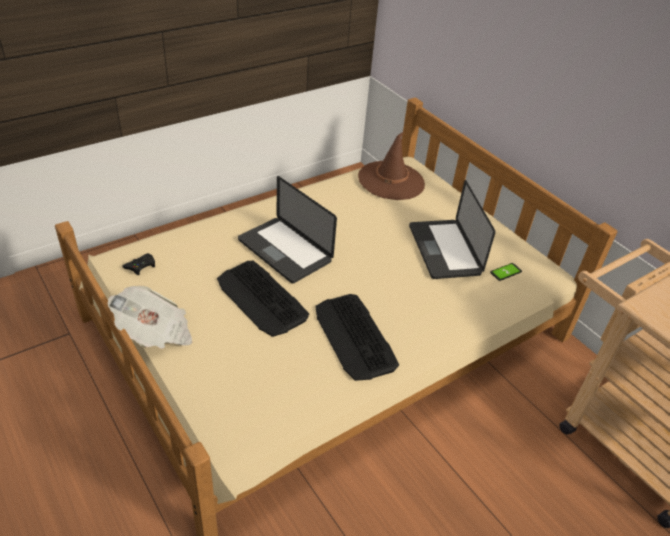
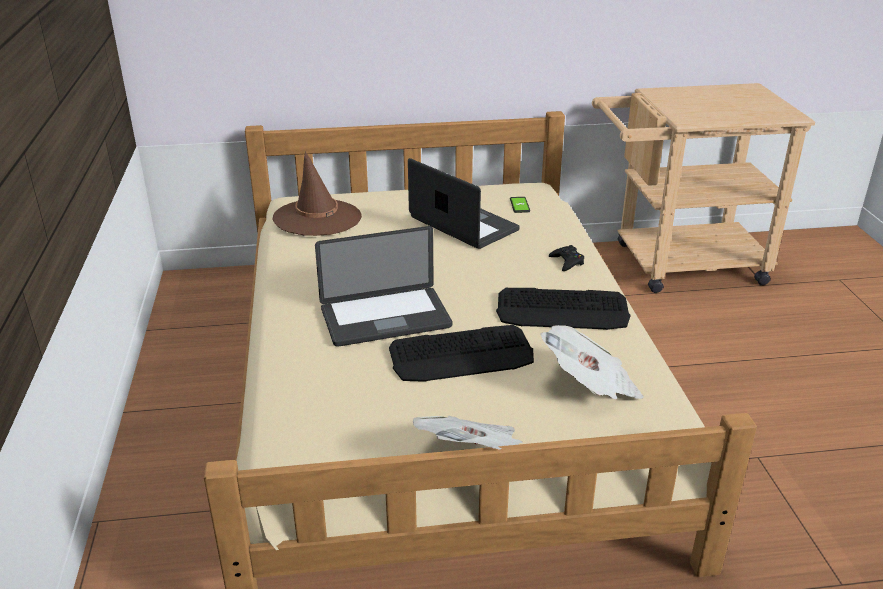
camera: 60 degrees left, 10 degrees down
black game controller [122,253,155,275] -> black game controller moved to [549,245,584,271]
laptop [409,180,495,279] -> laptop turned 150 degrees counterclockwise [408,158,520,249]
none -> newspaper [540,325,644,399]

